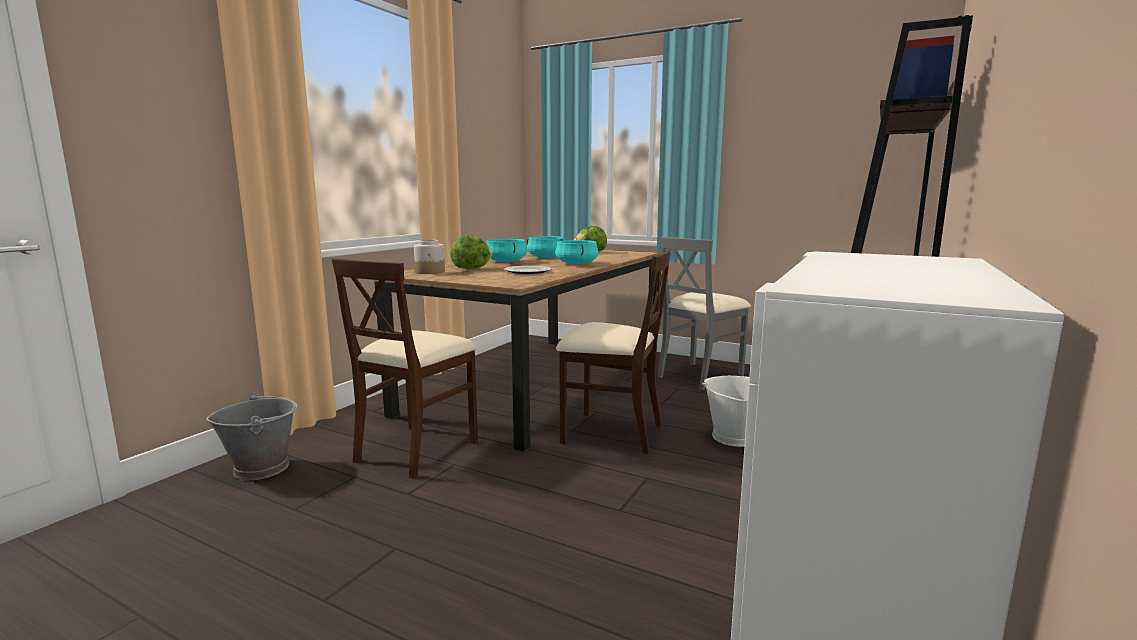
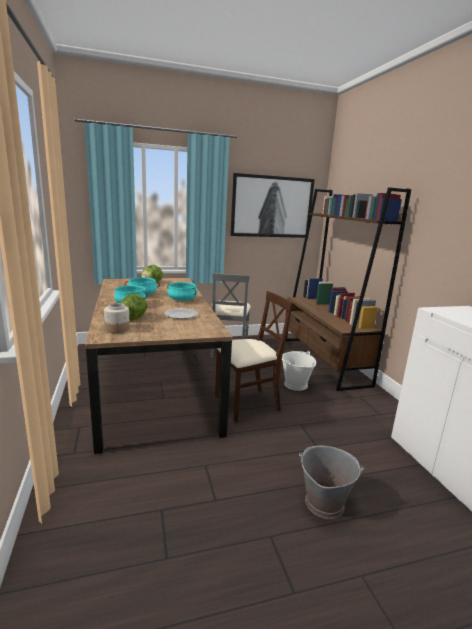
camera: 45 degrees left, 5 degrees up
grey bucket [206,393,298,480] -> grey bucket moved to [299,446,364,519]
beige chair [332,258,478,479] -> none
none -> picture [230,173,315,238]

